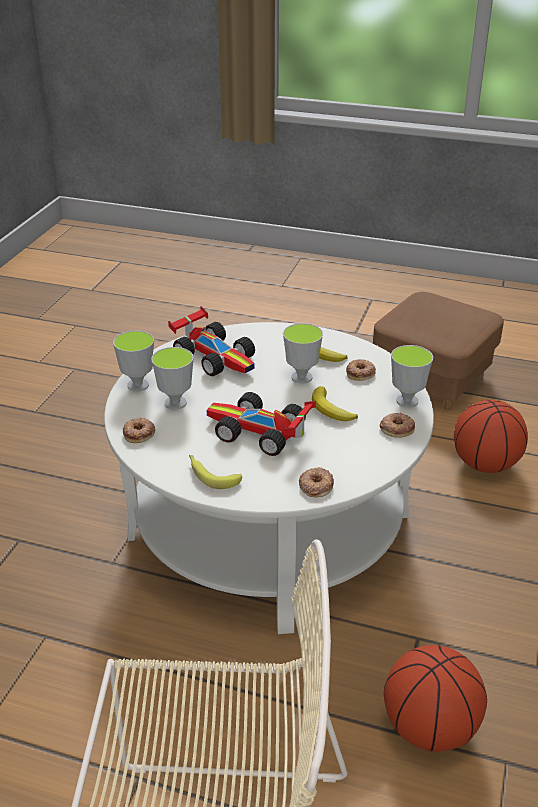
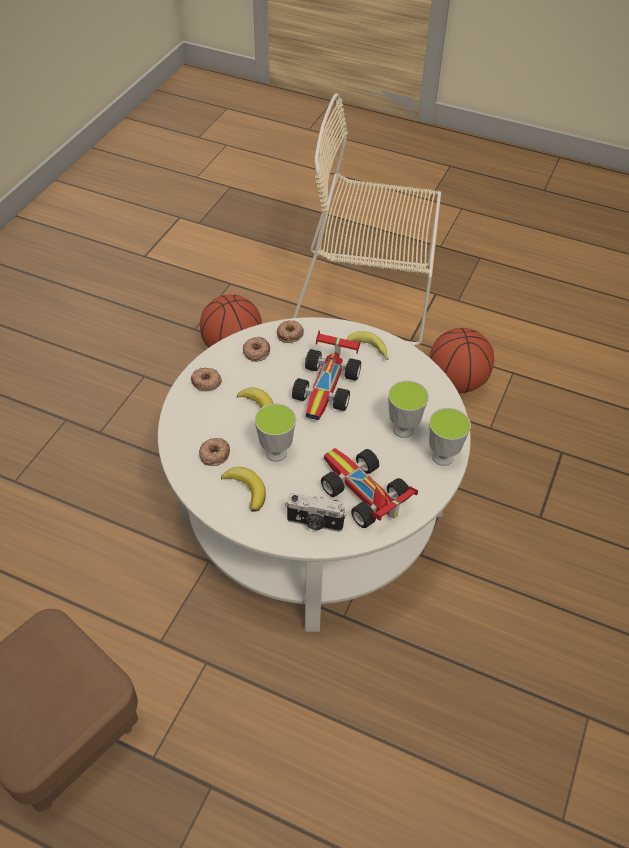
camera: 175 degrees left, 15 degrees up
donut [123,418,155,443] -> donut moved to [243,336,270,362]
toy car [207,392,316,456] -> toy car turned 75 degrees clockwise [292,330,361,420]
cup [391,345,433,408] -> none
basketball [454,400,528,473] -> basketball moved to [429,328,494,393]
none -> camera [285,493,347,532]

